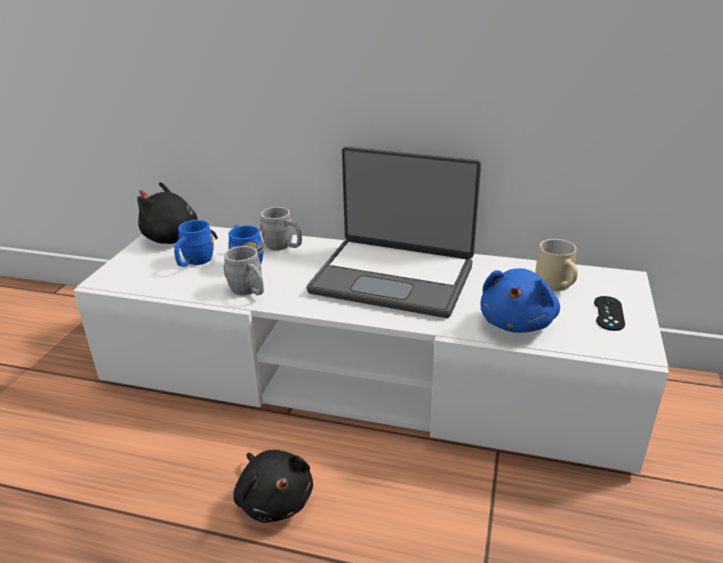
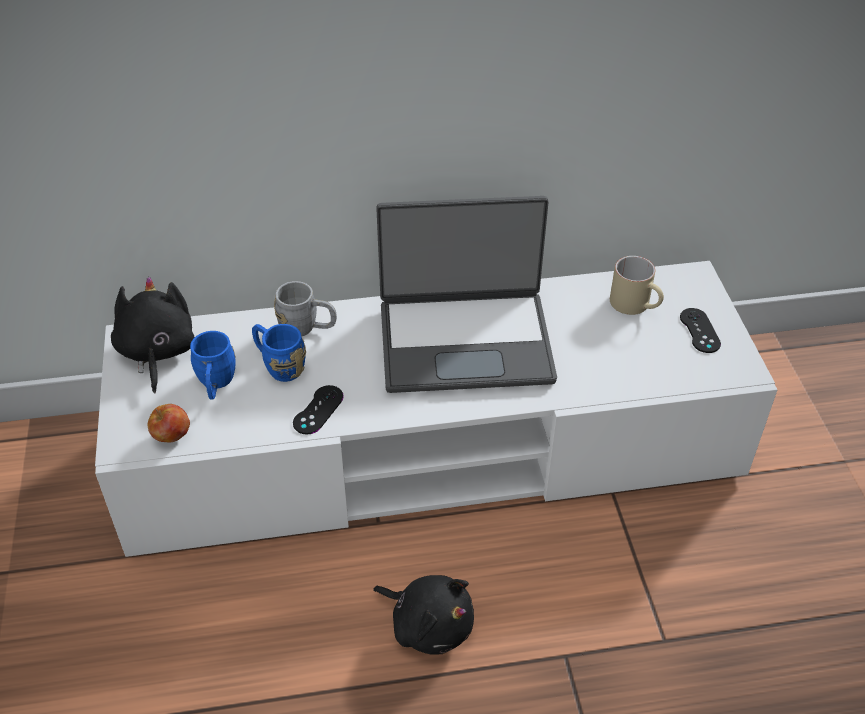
camera: 25 degrees left, 15 degrees up
black plush toy [137,182,218,244] -> black plush toy turned 90 degrees clockwise [111,277,195,394]
grey mug [223,246,264,295] -> black game controller [293,385,344,434]
blue plush toy [481,268,560,333] -> none
none -> apple [148,404,190,443]

